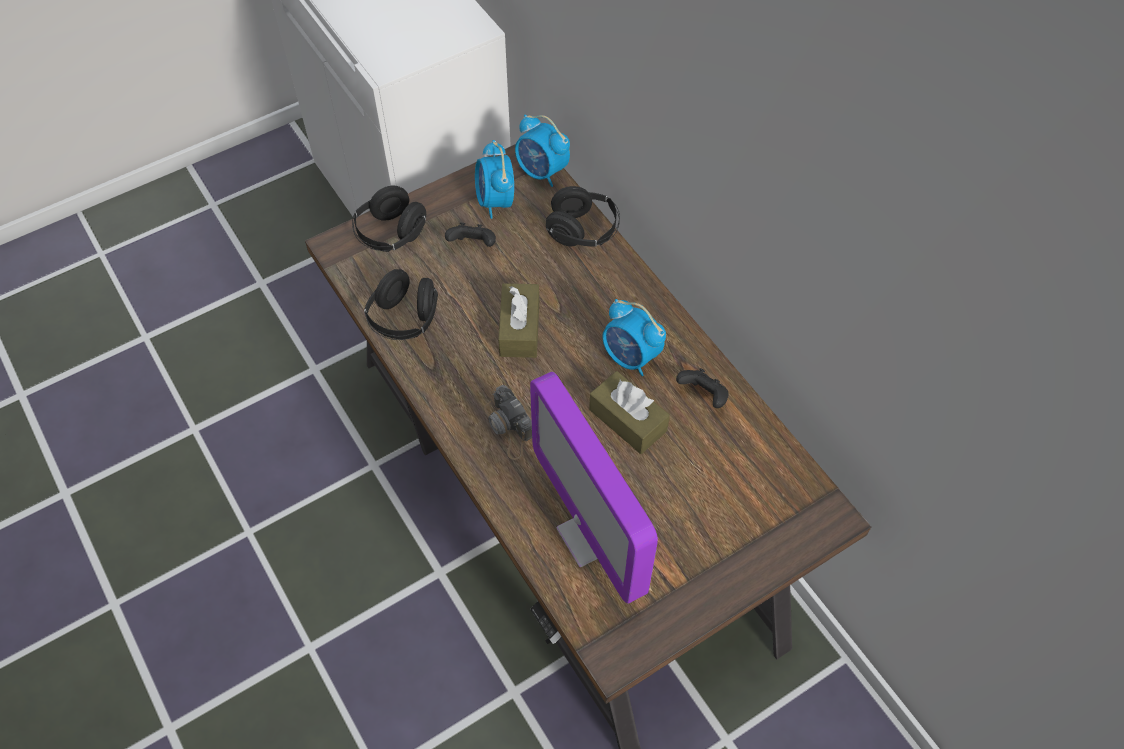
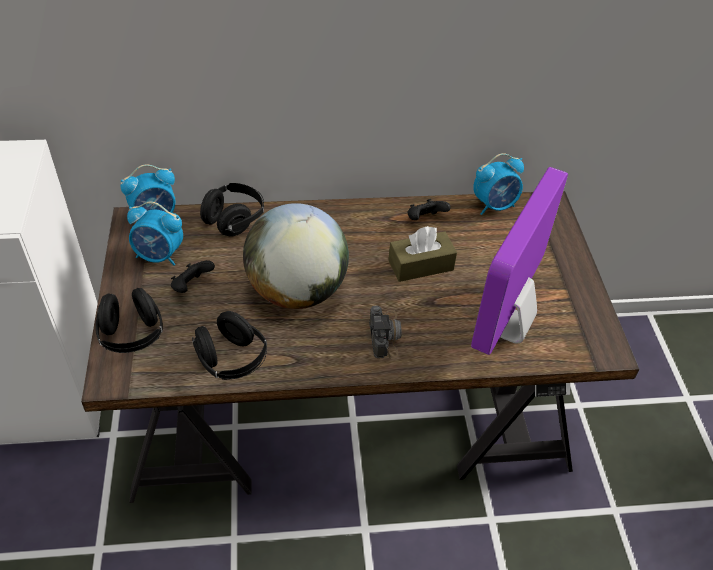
camera: 65 degrees left, 10 degrees down
camera [484,385,532,460] -> camera turned 90 degrees counterclockwise [369,306,401,359]
brown tissue box [498,283,539,358] -> globe [243,203,349,309]
monitor [530,372,658,604] -> monitor turned 120 degrees clockwise [471,167,568,355]
alarm clock [602,299,666,376] -> alarm clock moved to [473,153,524,215]

